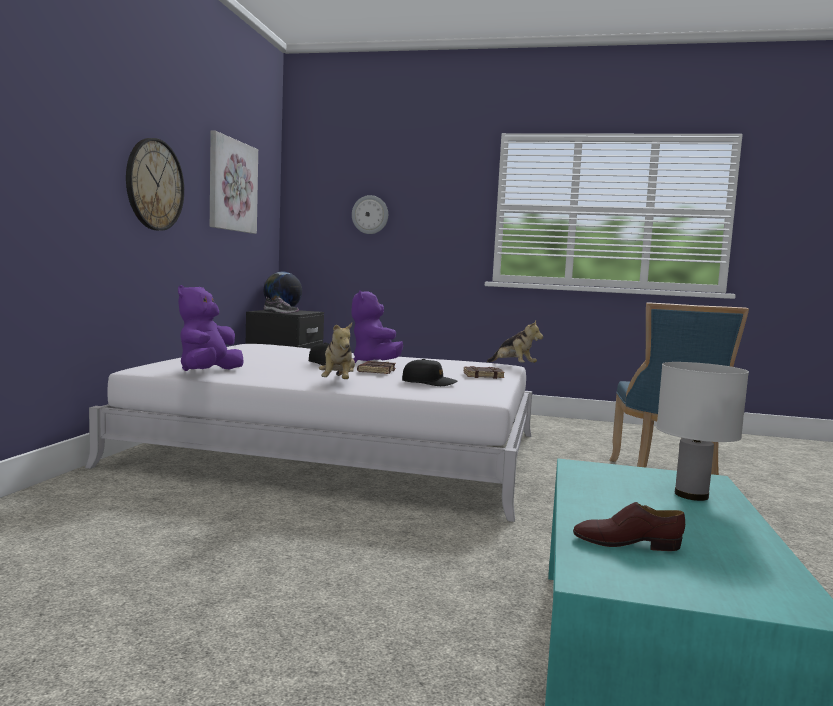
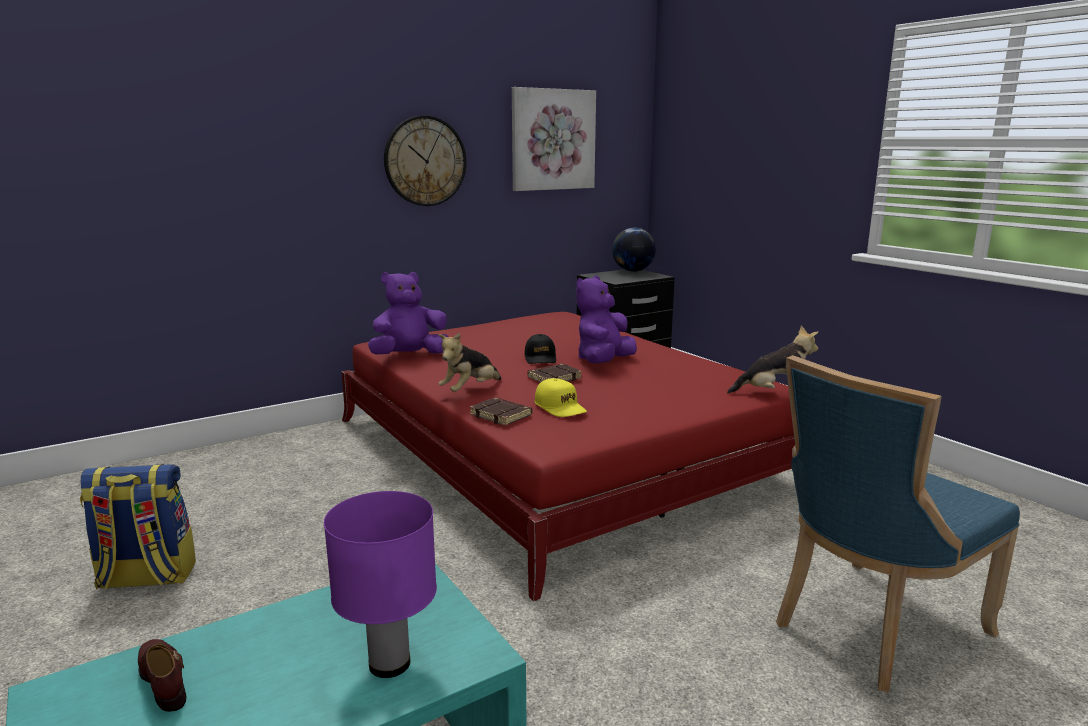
camera: 45 degrees right, 10 degrees up
white bed [85,344,532,522] -> red bed [342,312,795,601]
shoe [263,296,299,313] -> none
wall clock [352,195,388,234] -> none
black cap [402,359,457,386] -> yellow cap [535,378,587,417]
brown book [464,366,505,379] -> brown book moved to [469,397,532,426]
plush toy [487,321,543,363] -> plush toy turned 90 degrees counterclockwise [727,326,818,393]
white table lamp [656,362,749,501] -> purple table lamp [324,491,437,678]
none -> backpack [80,464,196,589]

